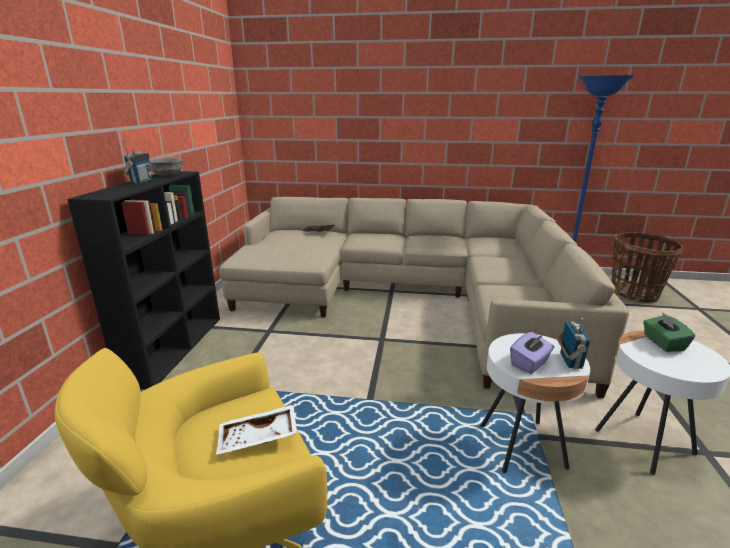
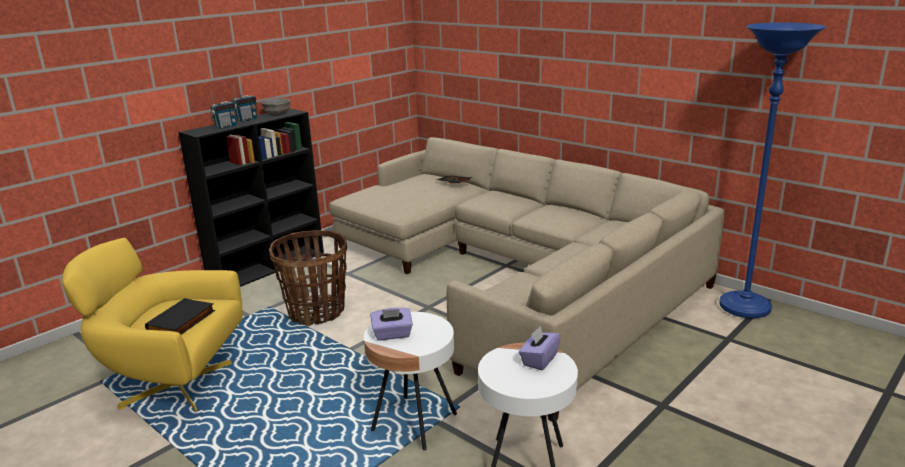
camera: 35 degrees right, 0 degrees up
white tray [216,404,297,455] -> black book [145,298,215,334]
radio [557,318,590,369] -> radio moved to [210,92,237,129]
basket [611,232,684,303] -> basket moved to [269,230,347,326]
green tissue box [643,312,695,352] -> purple tissue box [519,326,561,370]

